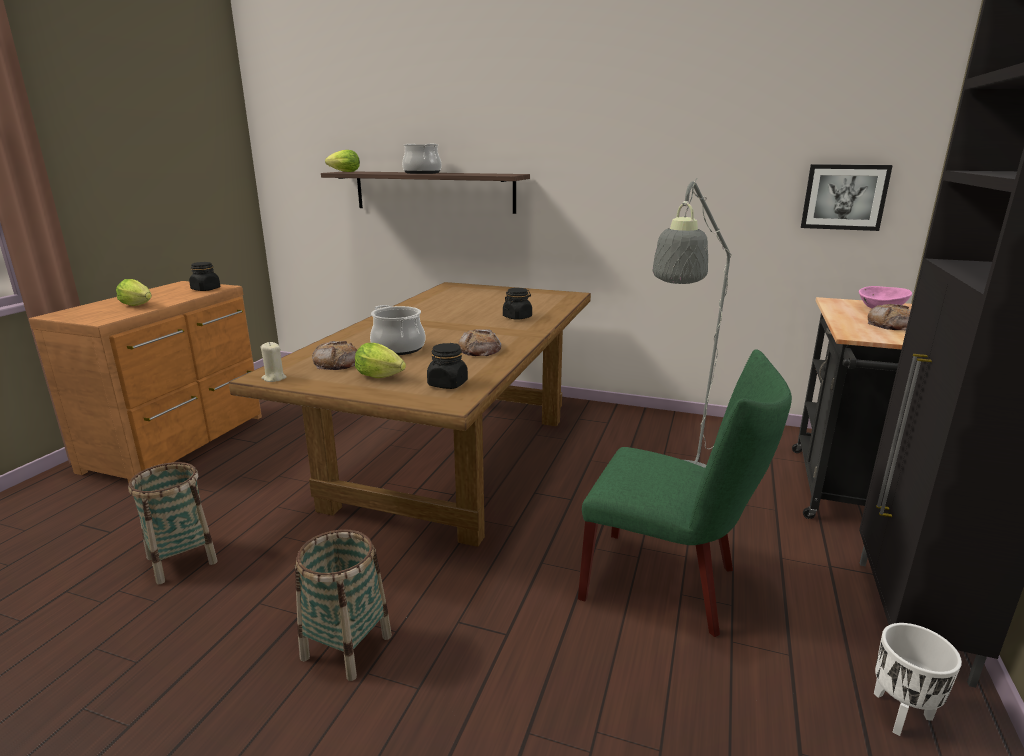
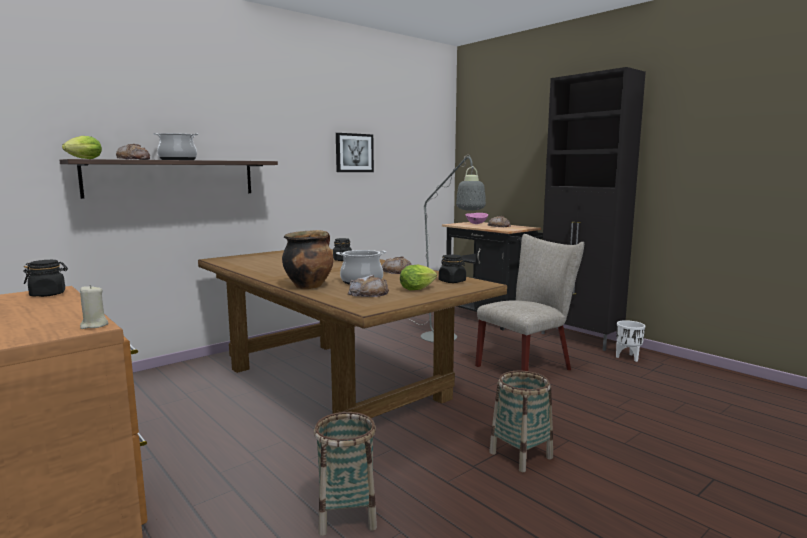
camera: 60 degrees left, 10 degrees down
lettuce [116,279,152,306] -> none
beige candle [261,342,287,382] -> beige candle moved to [80,285,108,329]
green chair [578,349,792,637] -> beige chair [475,234,584,371]
picture [801,164,893,231] -> picture moved to [336,133,374,172]
none -> bread [116,144,150,160]
none -> cooking pot [282,230,333,289]

